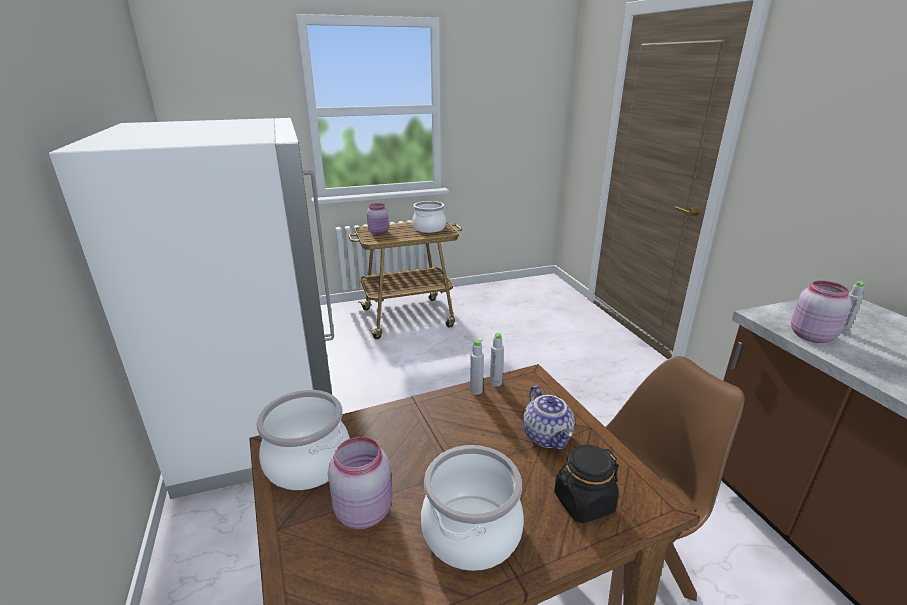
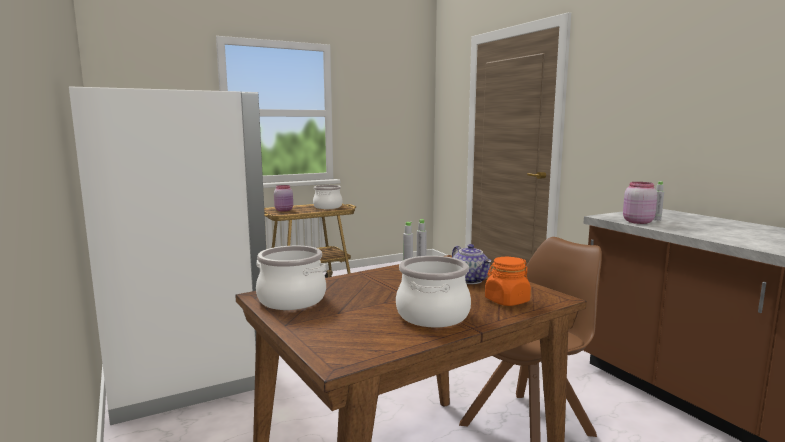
camera: 10 degrees left, 15 degrees down
pink jar [328,437,392,529] -> none
black jar [554,445,619,523] -> orange jar [485,257,531,306]

